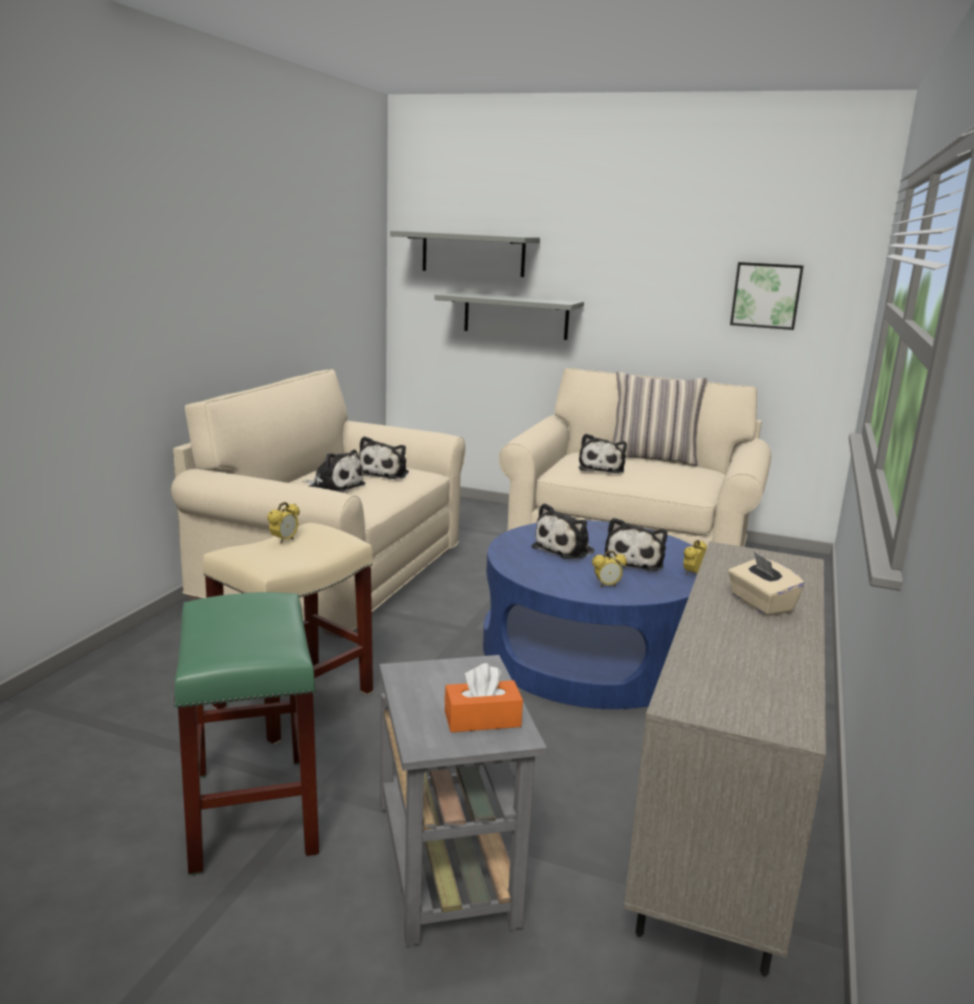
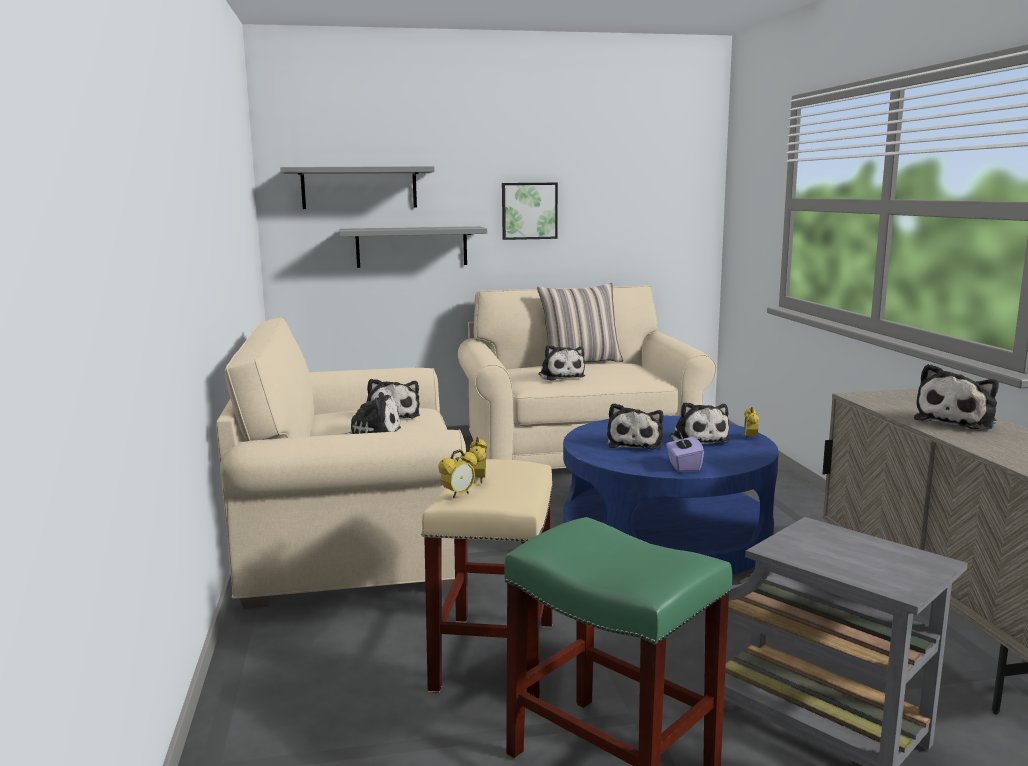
camera: 30 degrees left, 5 degrees down
orange tissue box [445,663,523,732] -> none
alarm clock [592,551,627,587] -> alarm clock moved to [438,449,477,499]
beige tissue box [728,552,805,616] -> plush toy [914,364,999,429]
picture [730,262,804,330] -> picture moved to [502,183,558,240]
none -> purple tissue box [666,433,704,472]

